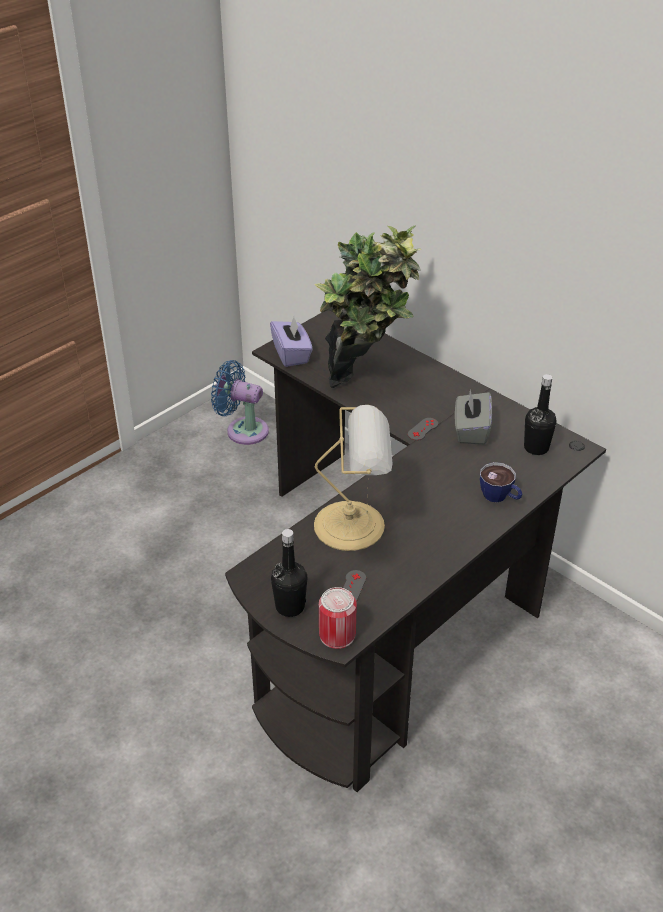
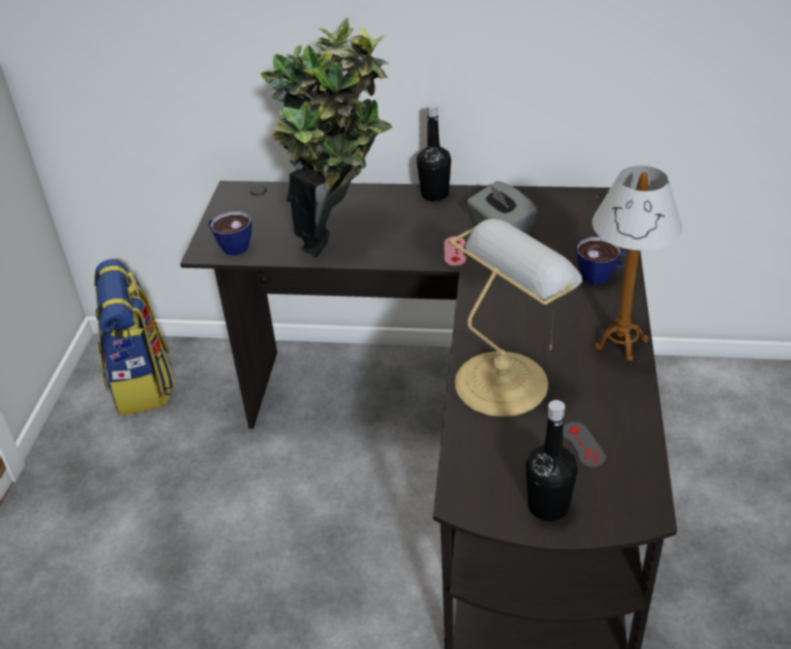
camera: 35 degrees left, 0 degrees up
blue fan [211,360,269,445] -> backpack [94,259,175,416]
purple tissue box [270,317,313,367] -> cup [209,211,252,255]
can [319,587,357,649] -> none
grey game controller [408,418,438,441] -> pink game controller [444,236,466,266]
black bottle [524,374,557,455] -> black bottle moved to [417,104,451,201]
none -> table lamp [592,166,682,361]

